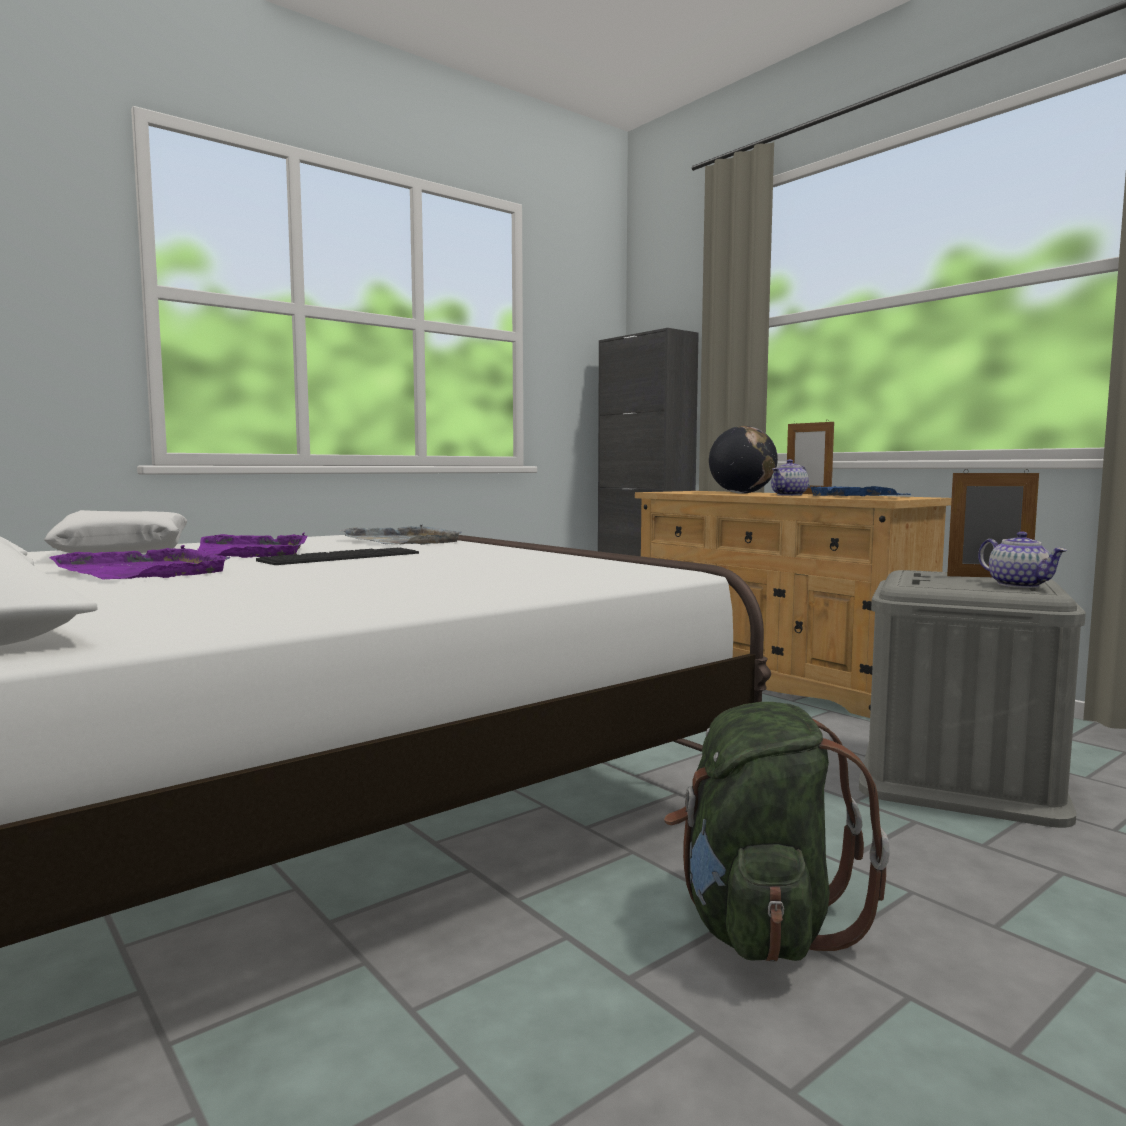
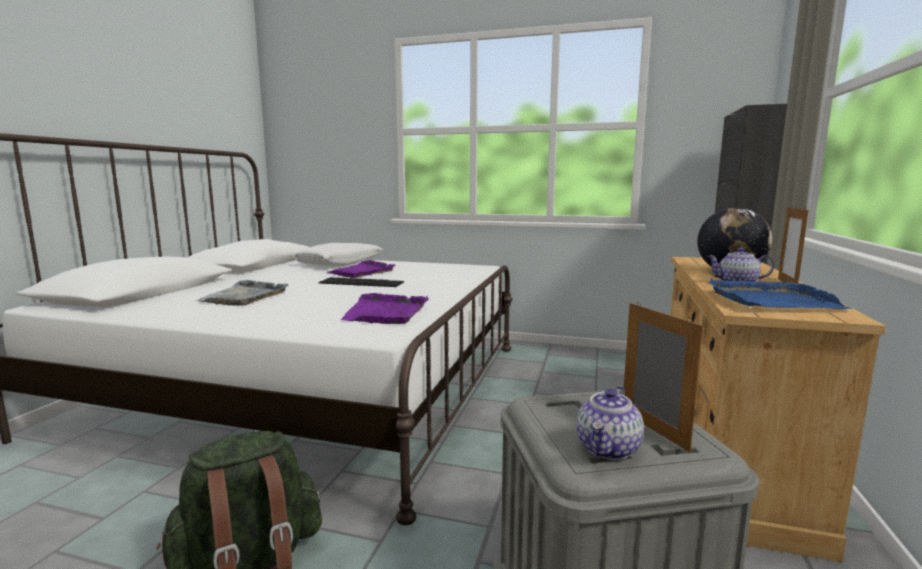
camera: 55 degrees right, 5 degrees up
purple tray [49,545,230,580] -> purple tray moved to [341,293,429,324]
grey tray [340,524,462,545] -> grey tray moved to [195,280,288,306]

